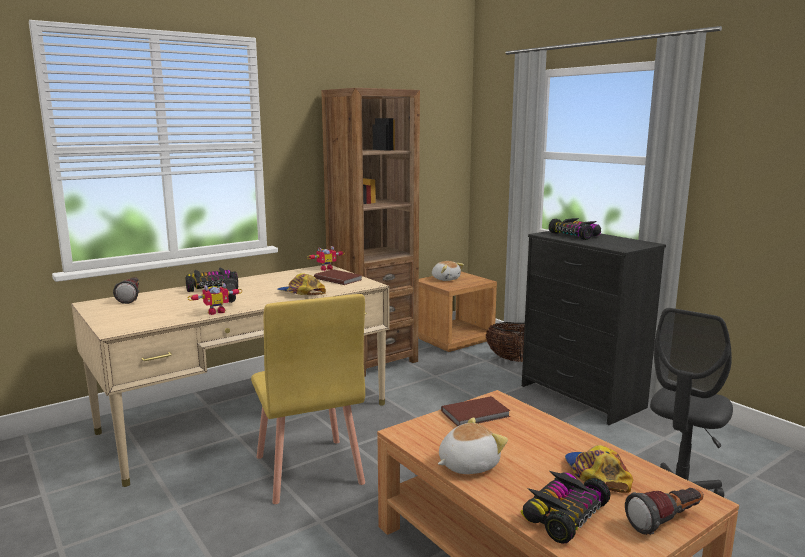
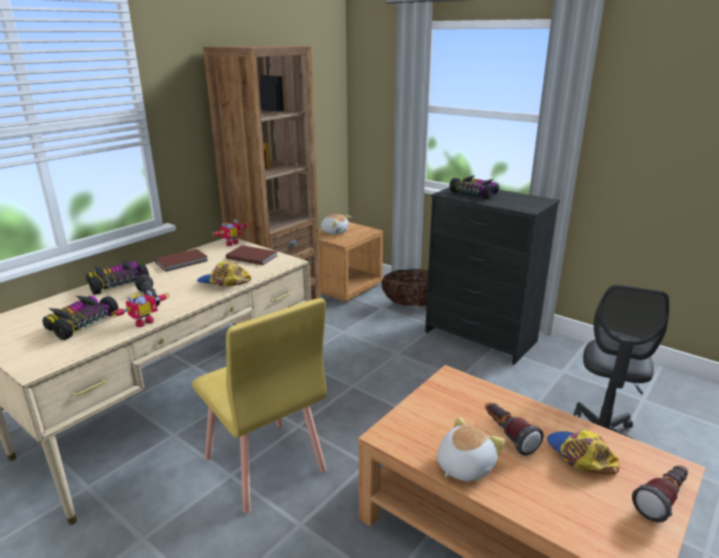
camera: 15 degrees left, 10 degrees up
flashlight [113,277,139,304] -> flashlight moved to [485,402,543,455]
brown book [441,396,510,426] -> brown book moved to [155,249,208,272]
toy car [520,471,611,544] -> toy car moved to [42,296,119,340]

